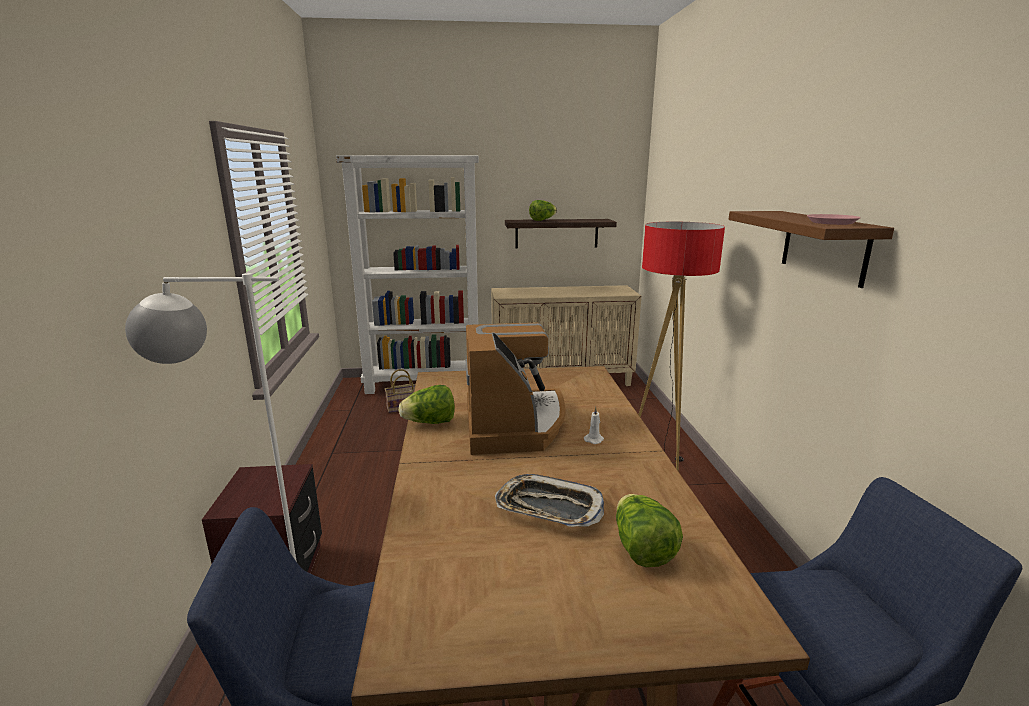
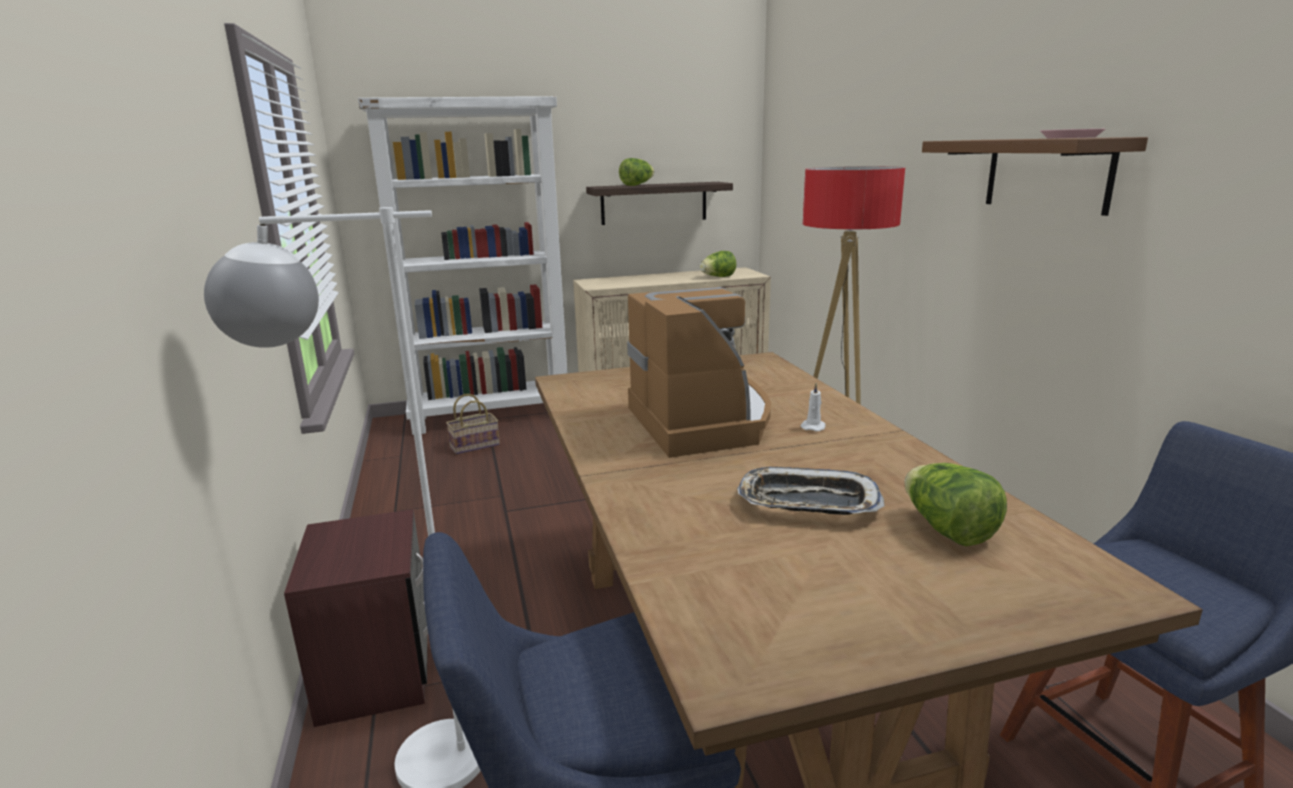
camera: 10 degrees left, 0 degrees up
lettuce [399,385,455,424] -> lettuce moved to [700,251,736,277]

